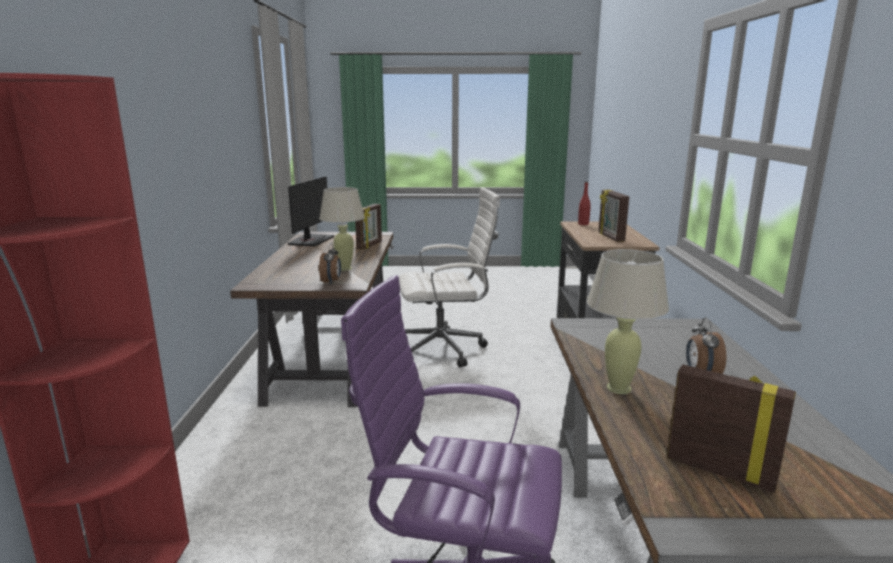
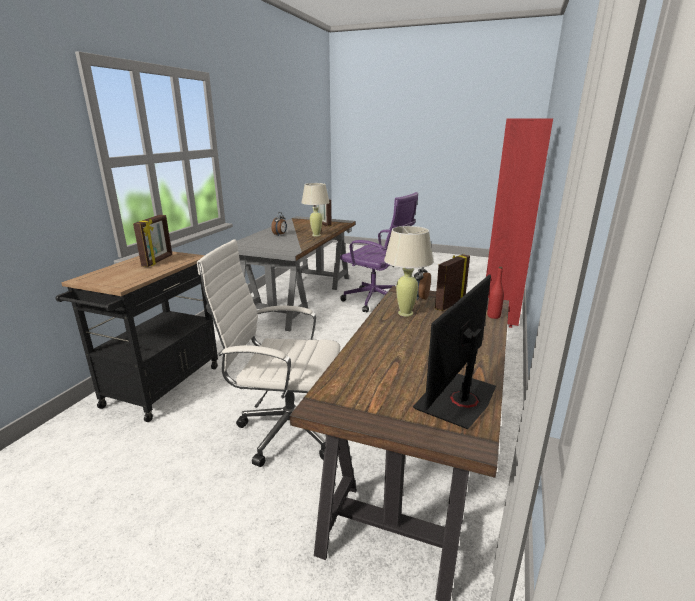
camera: 160 degrees left, 5 degrees up
picture frame [355,204,382,250] -> picture frame moved to [435,254,470,311]
red bottle [578,182,591,225] -> red bottle moved to [487,267,504,319]

